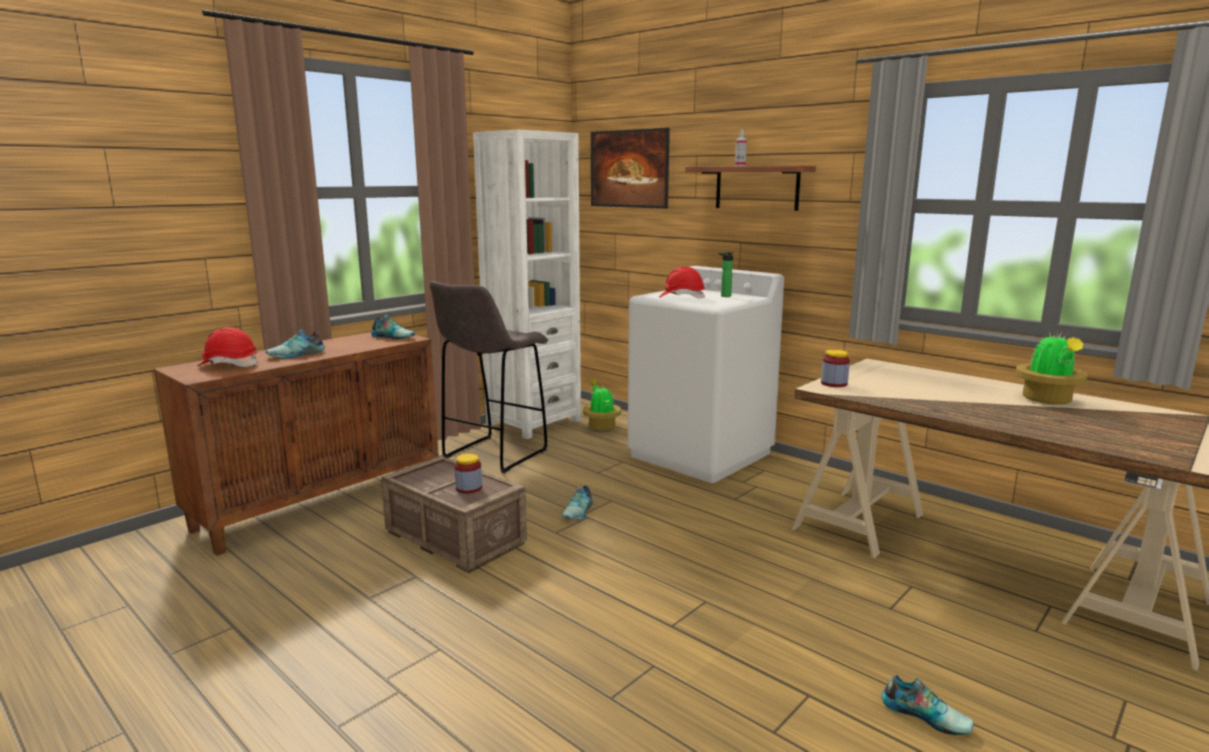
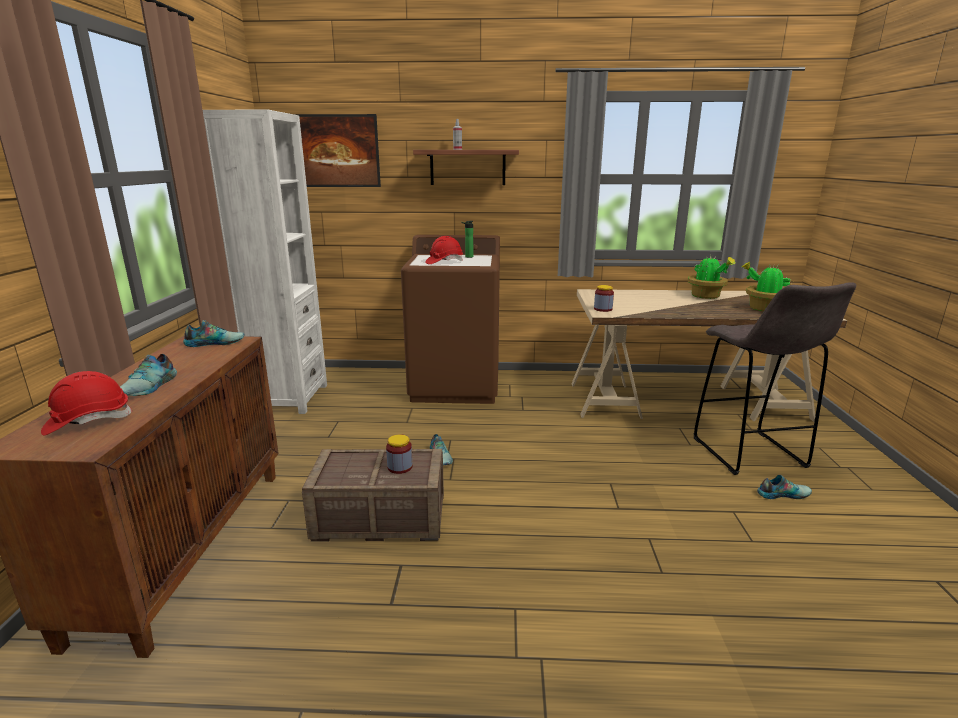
camera: 40 degrees left, 5 degrees up
grey stool [430,281,548,473] -> grey stool moved to [694,282,856,475]
potted plant [583,380,621,430] -> potted plant moved to [742,261,792,312]
white washing machine [628,266,784,483] -> brown washing machine [401,235,500,404]

